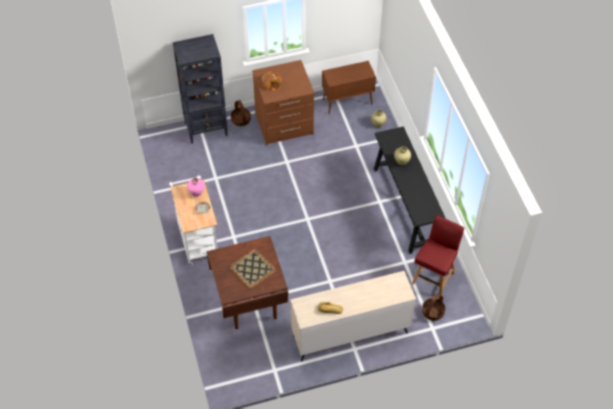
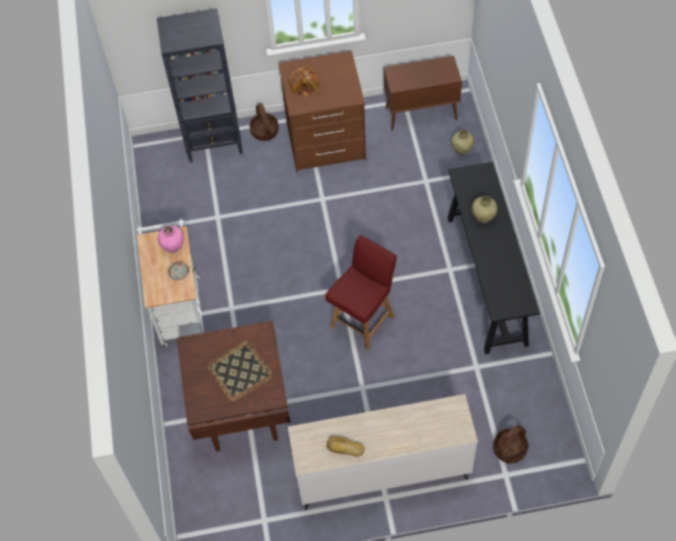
camera: 10 degrees right, 5 degrees up
red chair [412,215,464,295] -> red chair moved to [325,235,397,350]

